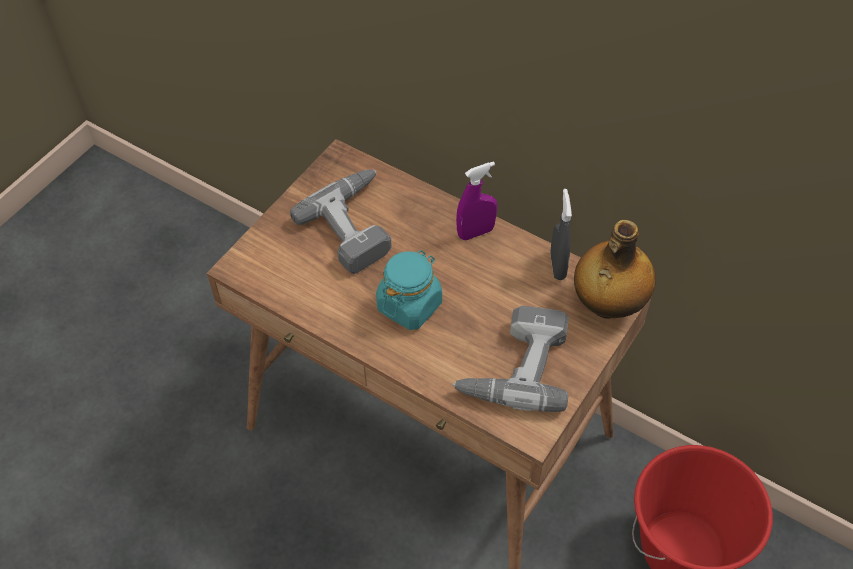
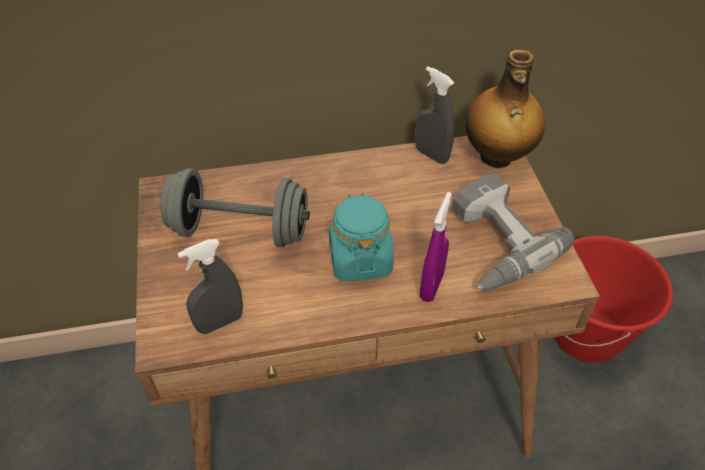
camera: 45 degrees left, 5 degrees down
power drill [290,169,392,274] -> grey dumbbell [161,168,310,247]
purple spray bottle [456,161,497,240] -> purple spray bottle moved to [420,192,452,302]
none -> grey spray bottle [178,239,243,334]

